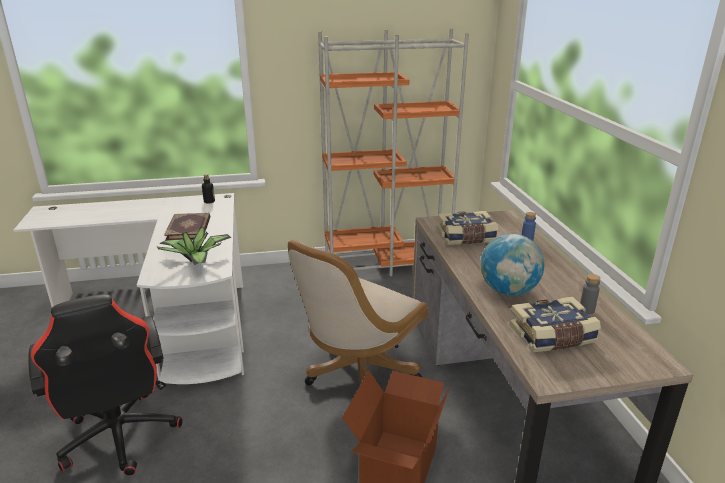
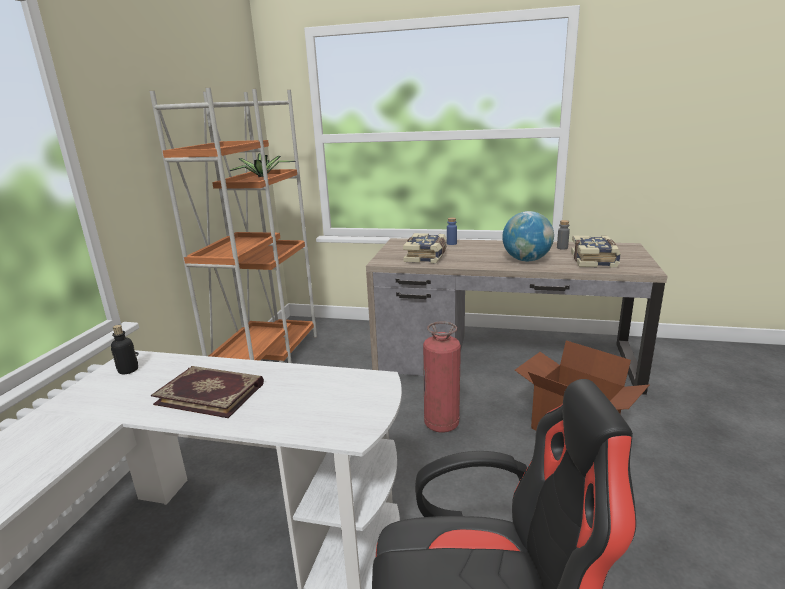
camera: 65 degrees left, 5 degrees down
potted plant [157,227,231,265] -> potted plant moved to [229,153,296,177]
office chair [288,240,428,385] -> fire extinguisher [423,321,461,433]

